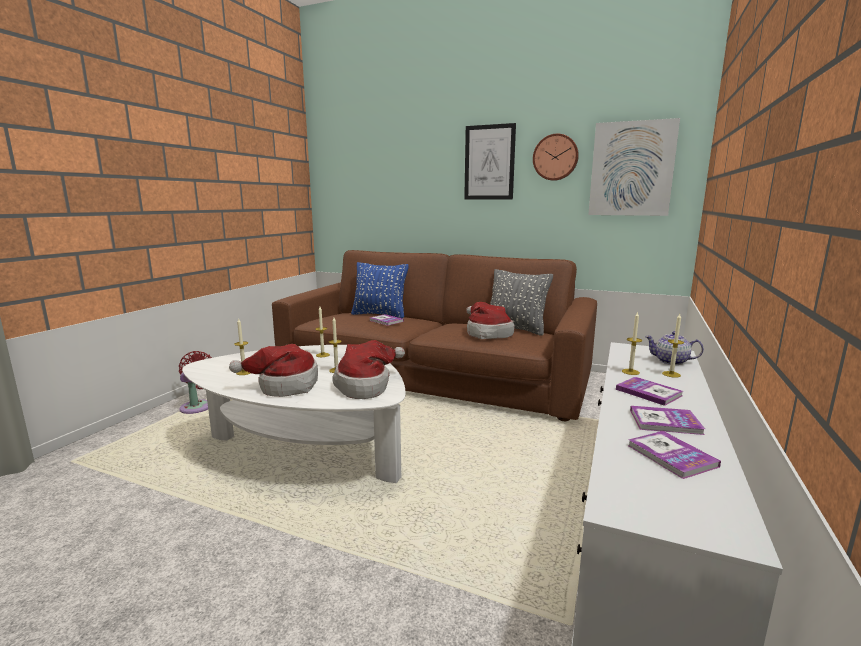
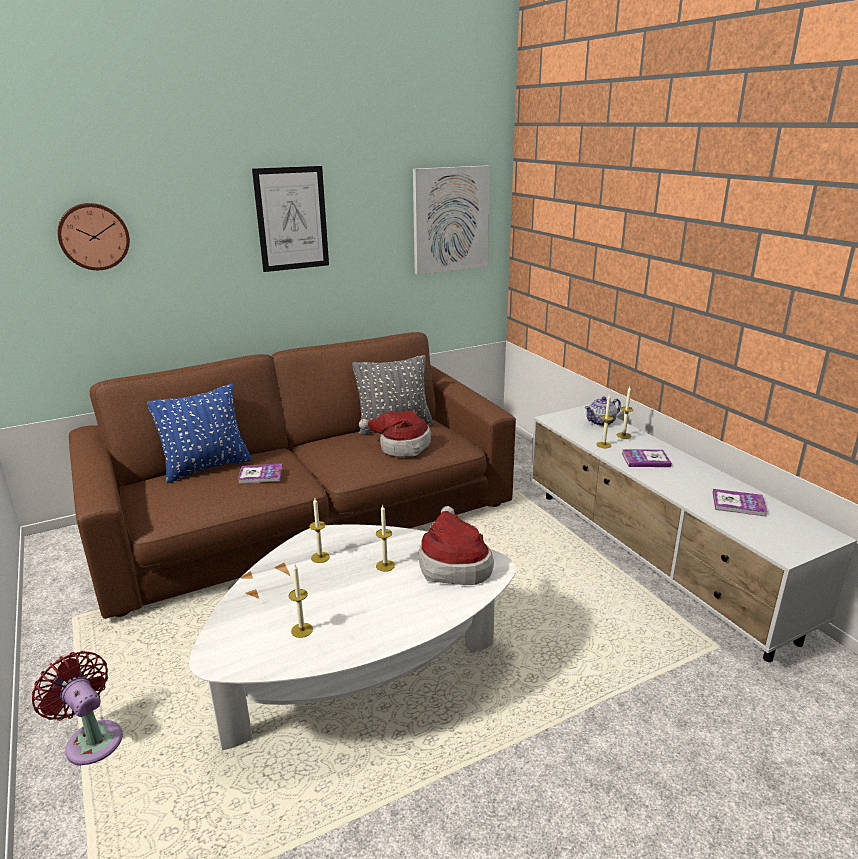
camera: 50 degrees left, 10 degrees up
hat [229,344,318,397] -> none
wall clock [533,134,579,181] -> wall clock moved to [57,203,130,270]
book [630,406,705,435] -> none

